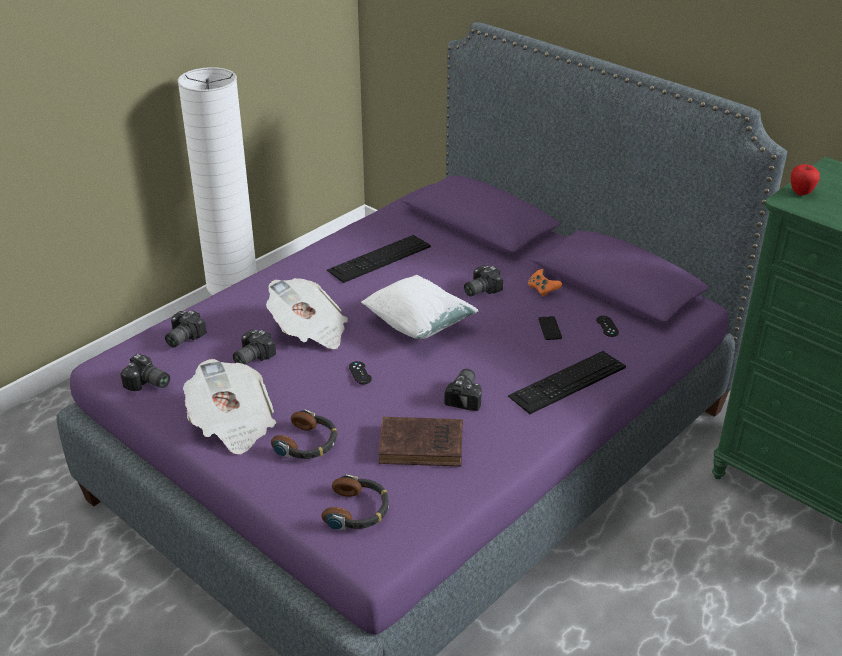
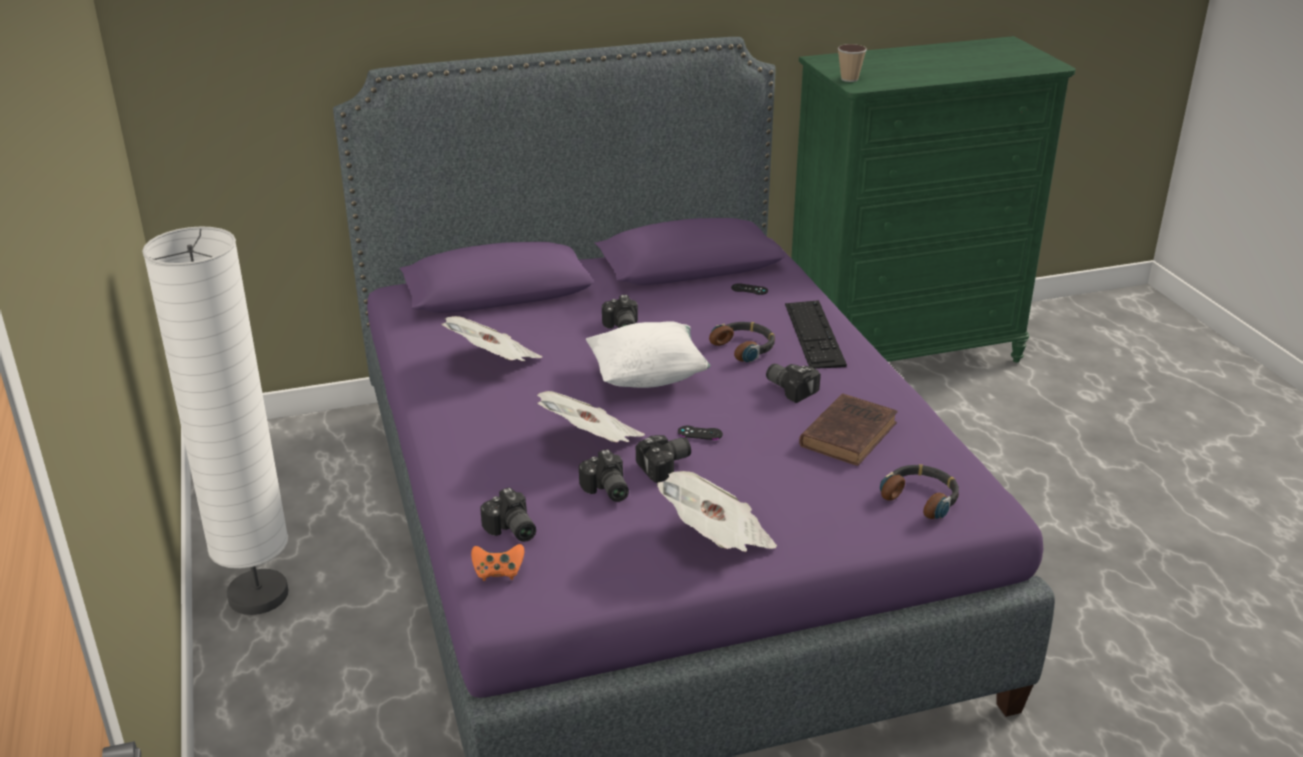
camera: 60 degrees left, 5 degrees down
camera [121,354,170,391] -> camera moved to [636,435,691,483]
headphones [271,409,337,459] -> headphones moved to [709,322,775,363]
keyboard [327,235,431,283] -> newspaper [442,316,542,361]
orange game controller [528,269,562,297] -> orange game controller moved to [471,544,524,581]
phone [538,316,562,340] -> none
apple [791,164,820,195] -> cup [837,44,867,82]

